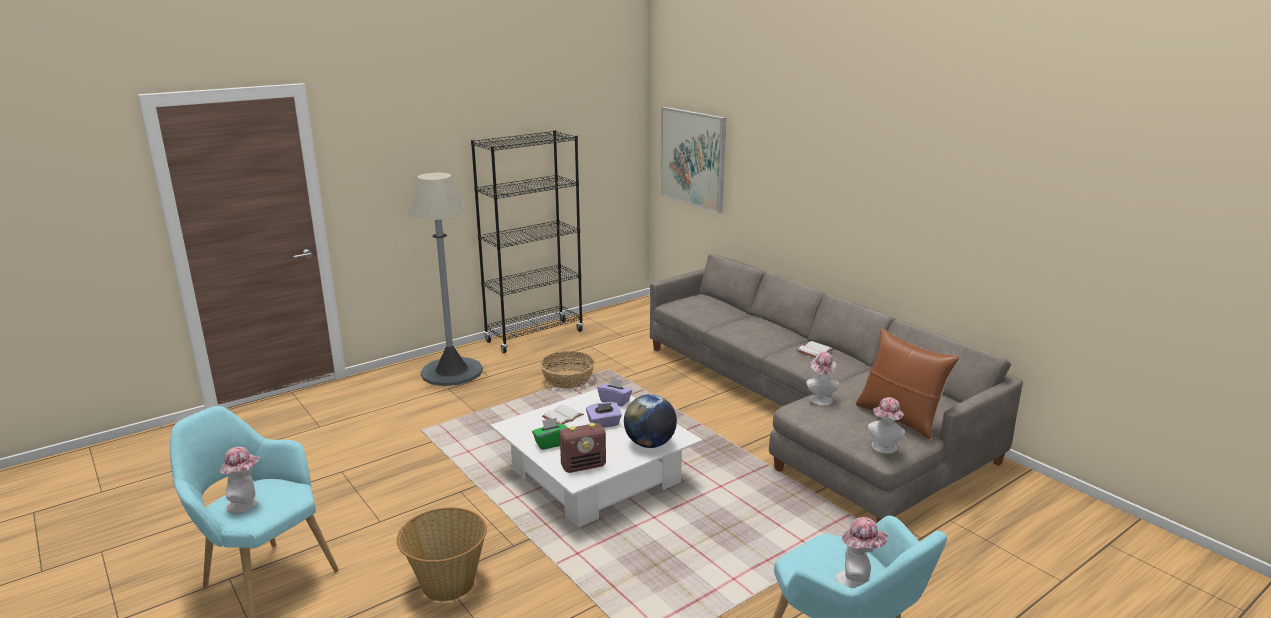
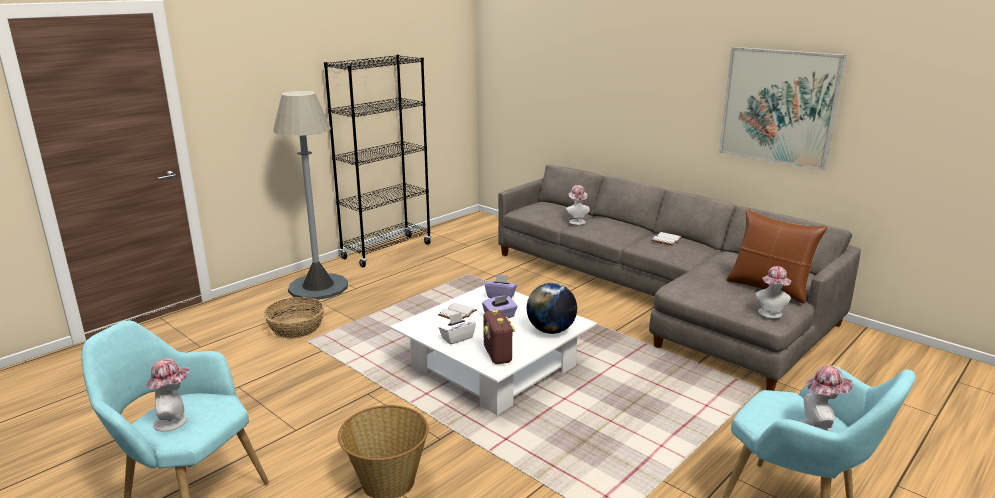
camera: 10 degrees left, 0 degrees up
green tissue box [532,418,568,450] -> white tissue box [439,312,476,344]
basket [540,351,595,389] -> basket moved to [264,297,325,339]
radio [560,423,606,473] -> radio turned 105 degrees clockwise [483,309,515,364]
picture [660,107,726,213] -> picture moved to [719,47,846,171]
hat [806,352,839,406] -> hat moved to [566,185,590,225]

